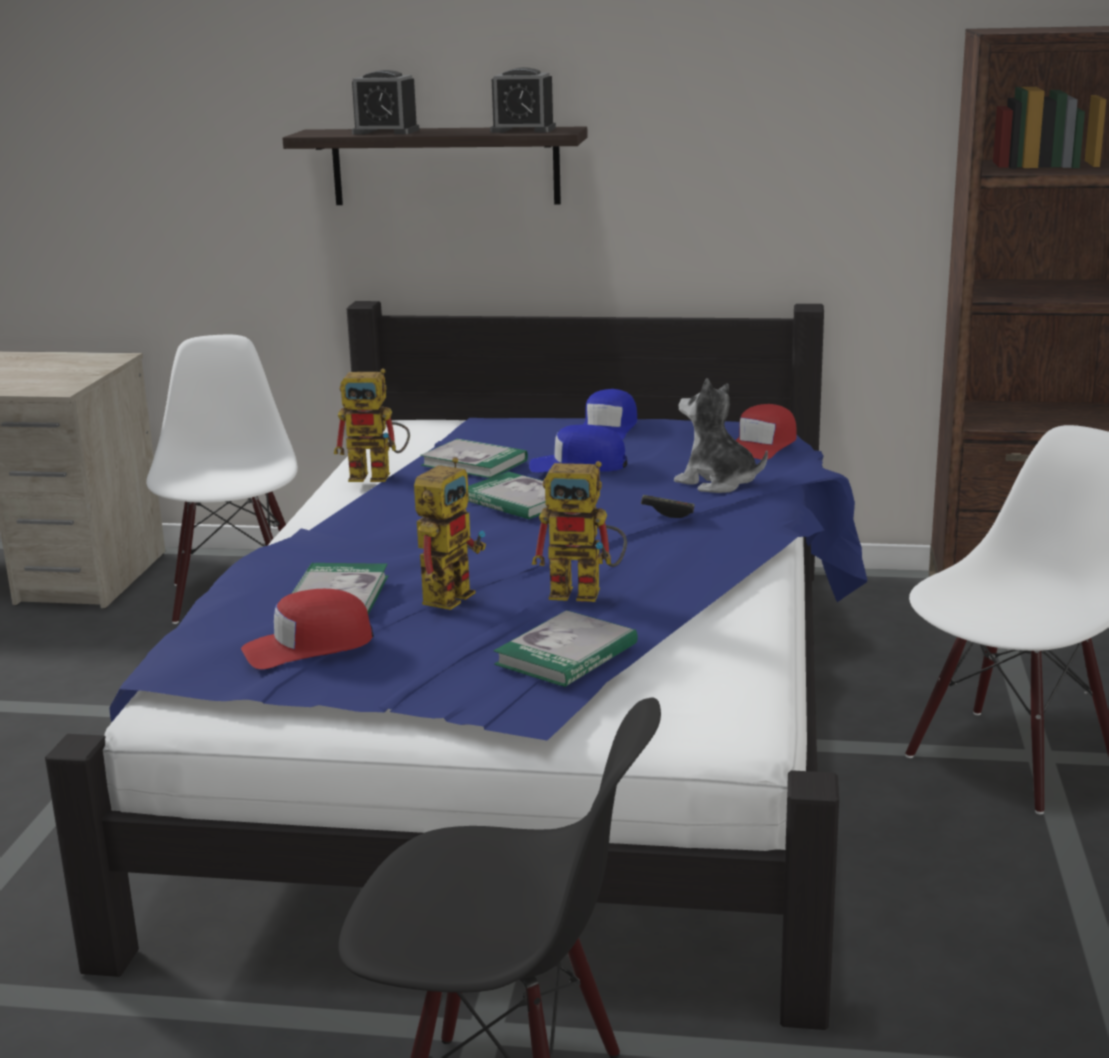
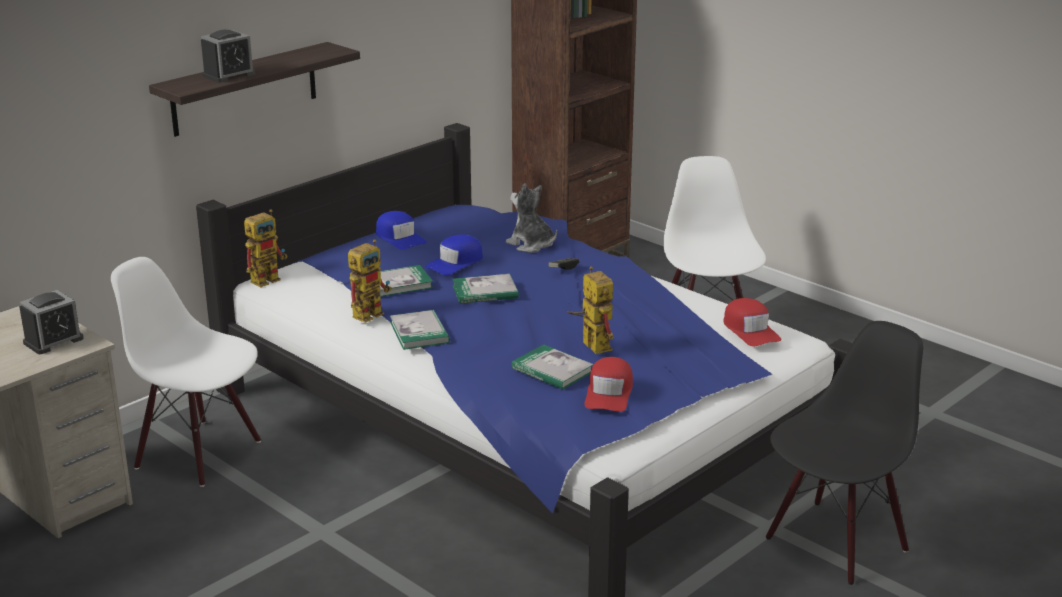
camera: 55 degrees left, 5 degrees up
alarm clock [490,67,556,133] -> alarm clock moved to [19,290,84,354]
book [494,610,638,687] -> book moved to [390,310,450,350]
toy robot [532,461,627,602] -> toy robot moved to [244,209,288,287]
plush toy [674,378,768,493] -> plush toy turned 60 degrees clockwise [506,183,557,253]
red cap [736,404,797,460] -> red cap moved to [723,298,781,346]

